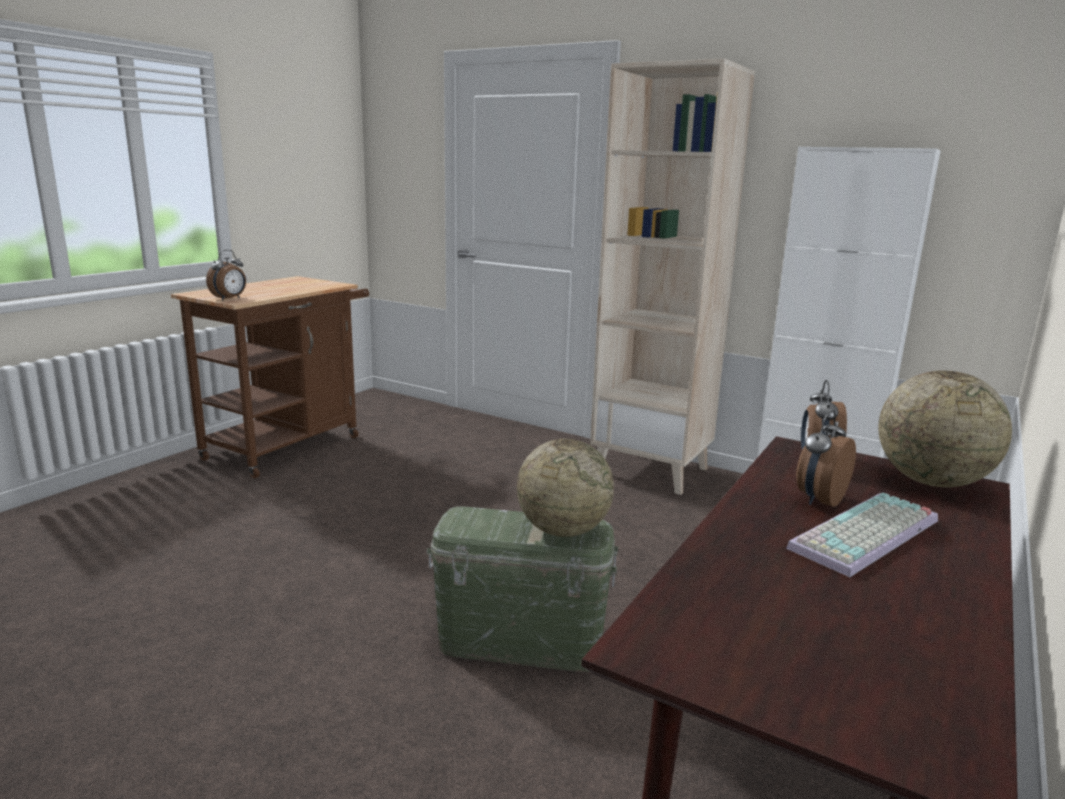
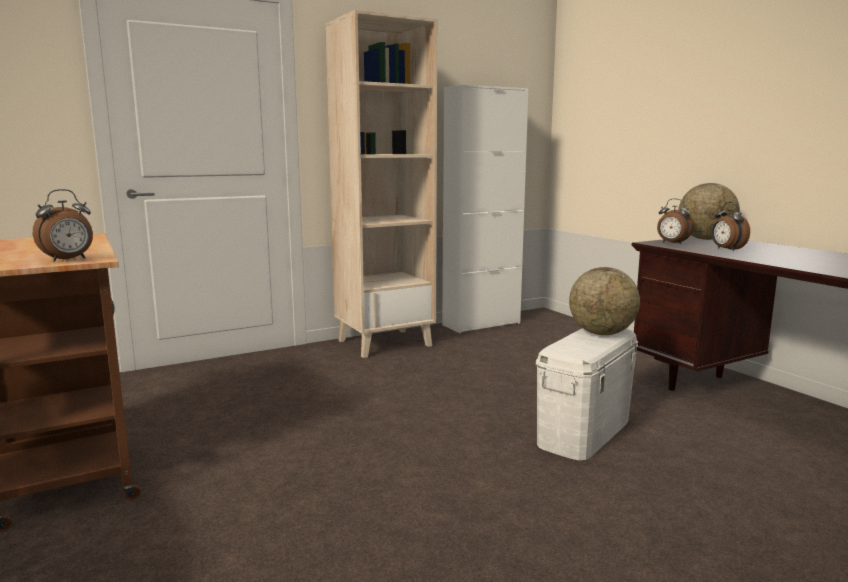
camera: 60 degrees left, 5 degrees down
alarm clock [206,250,246,300] -> alarm clock turned 75 degrees clockwise [33,189,93,262]
green storage box [427,507,618,672] -> white storage box [536,328,638,460]
keyboard [786,493,938,577] -> none

